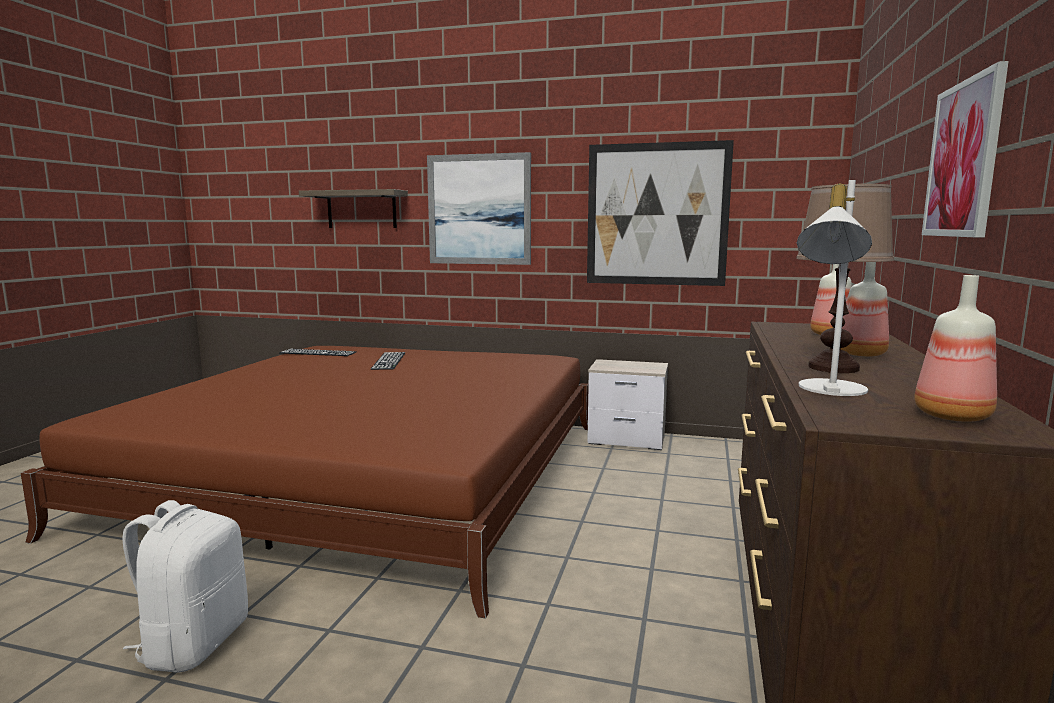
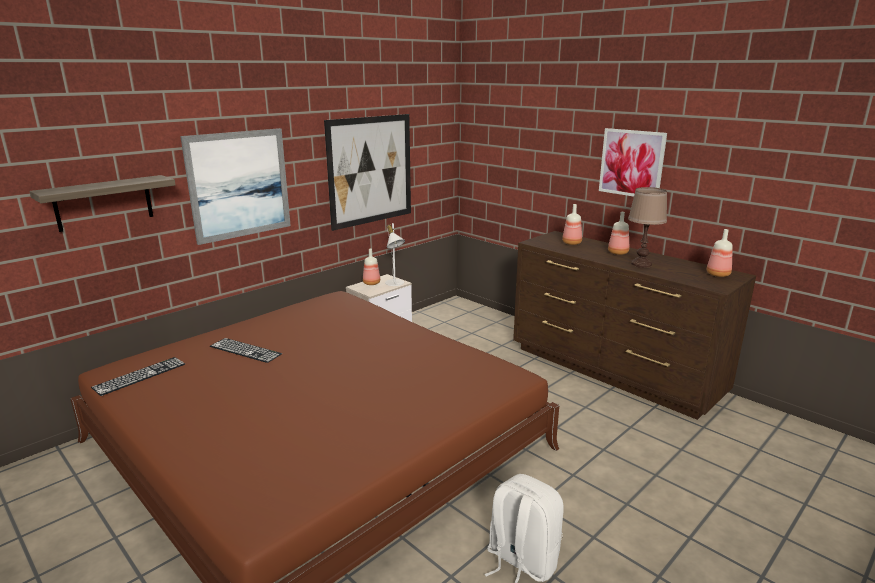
camera: 60 degrees left, 10 degrees up
white table lamp [797,180,872,396] -> white table lamp moved to [385,223,405,286]
none -> bottle [363,248,380,285]

